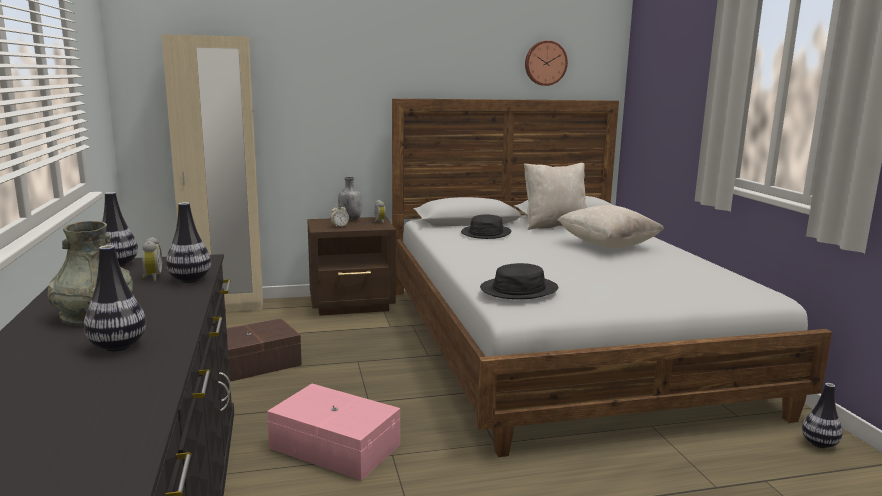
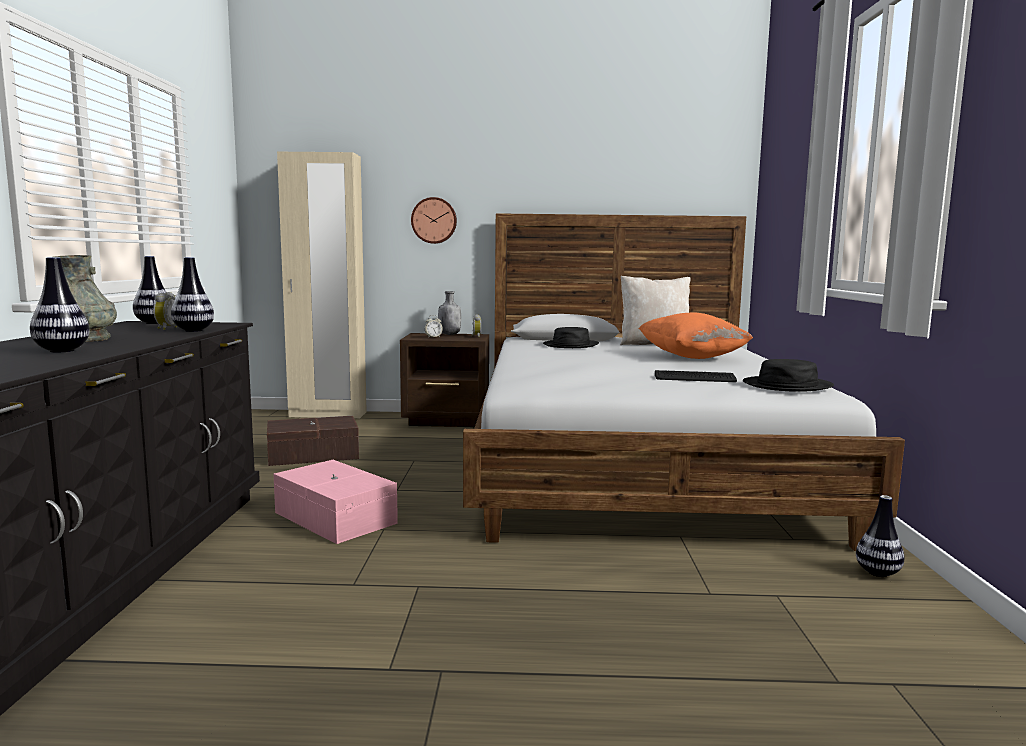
camera: 15 degrees right, 5 degrees down
black hat [480,263,558,299] -> black hat moved to [743,359,834,392]
wall clock [525,41,568,86] -> wall clock moved to [411,197,457,244]
beige pillow [557,205,664,248] -> orange pillow [638,313,753,359]
none -> keyboard [655,370,737,382]

